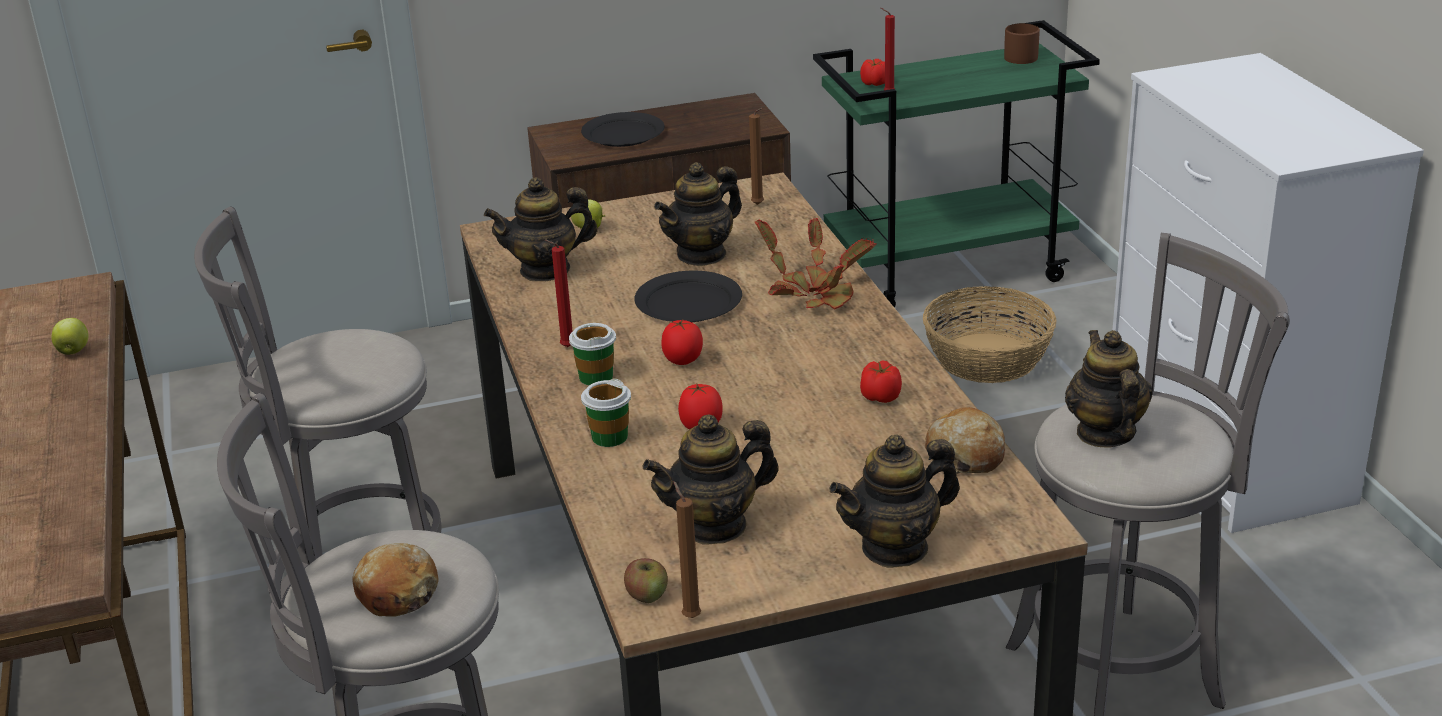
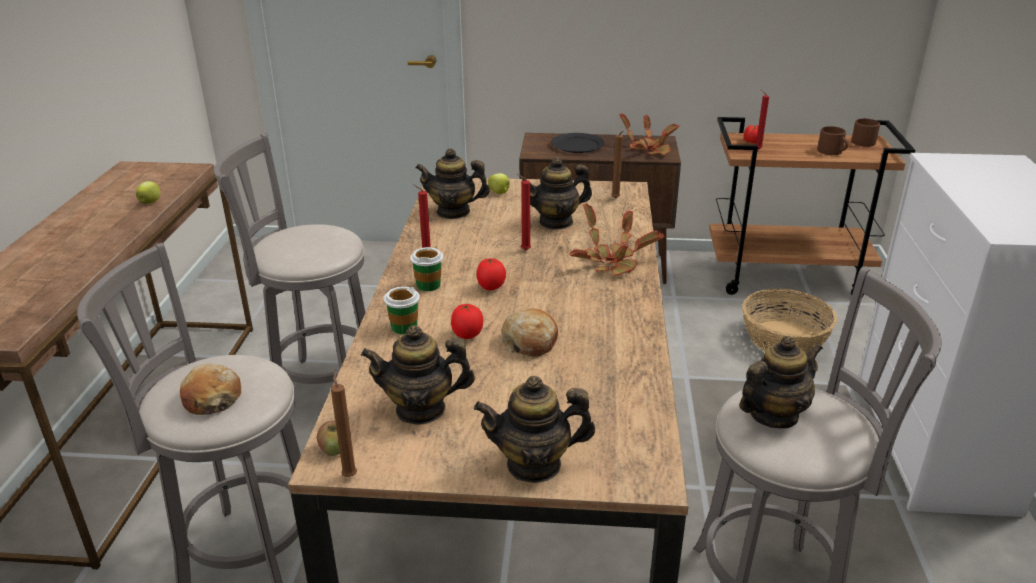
camera: 20 degrees right, 0 degrees up
black plate [634,271,742,322] -> red candle [517,174,531,250]
green cart [813,20,1100,308] -> brown cart [709,117,915,297]
tomato [860,360,902,403] -> none
bread [925,407,1005,474] -> bread moved to [502,309,558,357]
teapot [1065,330,1152,447] -> teapot turned 45 degrees clockwise [739,336,823,428]
none -> potted plant [619,114,680,155]
none -> brown mug [817,126,848,155]

